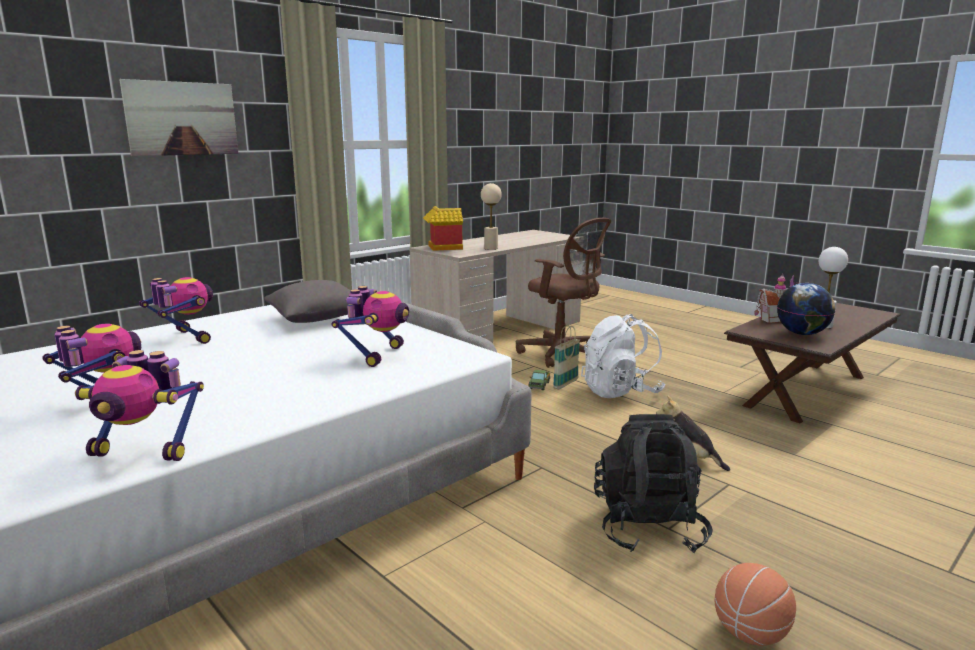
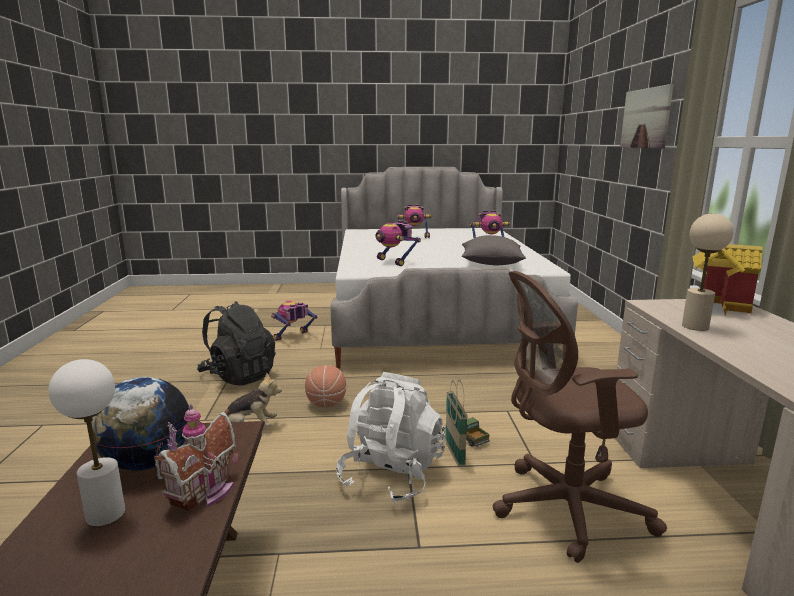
camera: 130 degrees right, 0 degrees up
toy robot [75,350,204,461] -> toy robot moved to [271,301,317,341]
basketball [715,563,796,646] -> basketball moved to [305,365,346,407]

